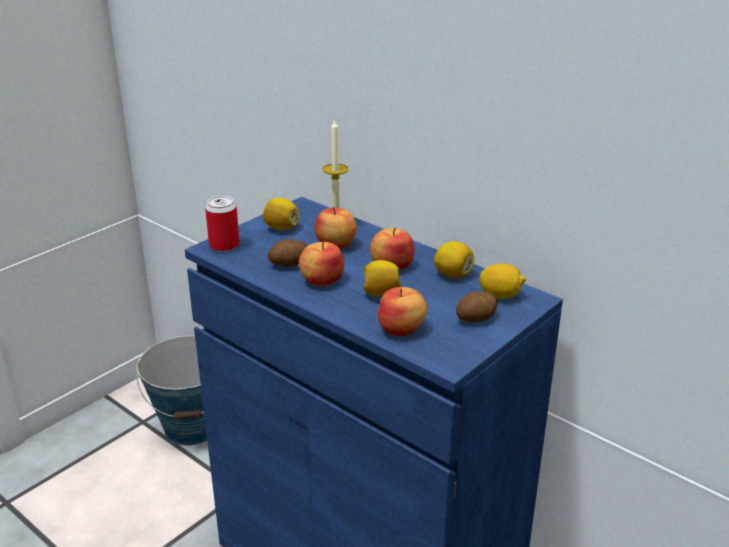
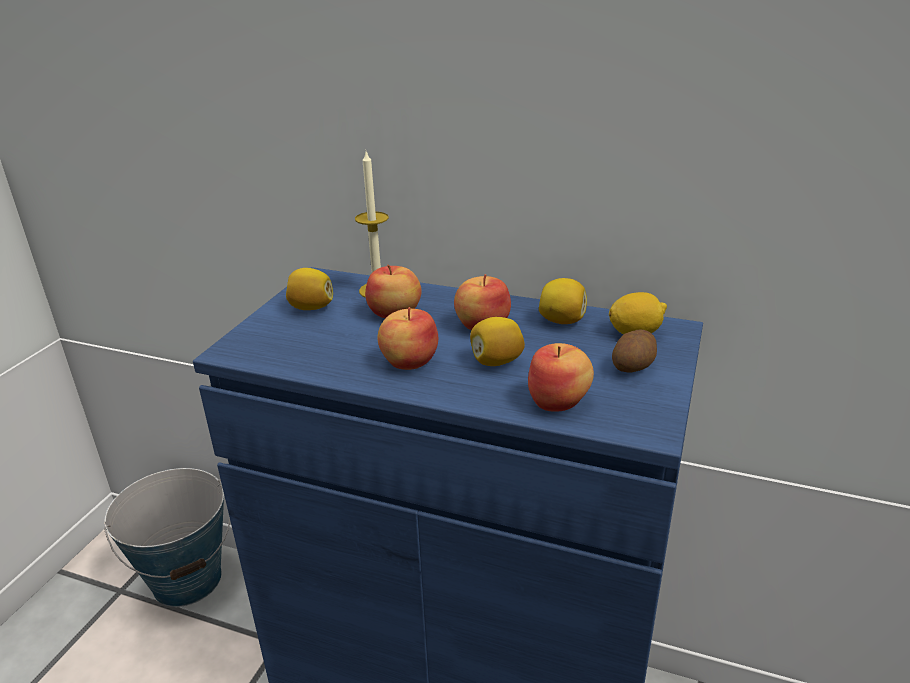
camera: 20 degrees left, 0 degrees up
can [205,195,240,252] -> none
potato [268,239,307,266] -> none

